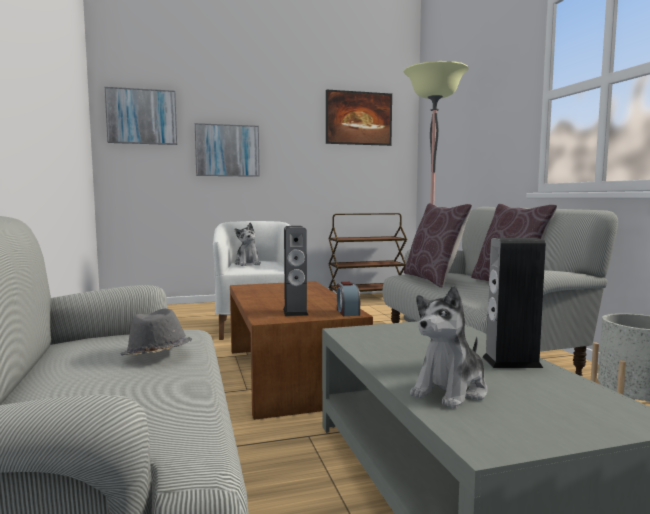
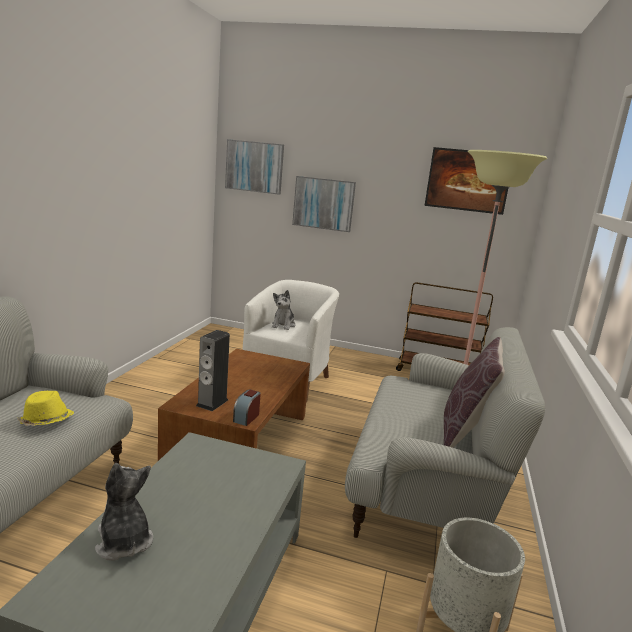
camera: 30 degrees right, 10 degrees up
grey hat [120,308,192,356] -> yellow hat [17,391,74,426]
brown pillow [404,203,472,288] -> none
plush toy [410,286,488,409] -> plush toy turned 75 degrees clockwise [95,463,153,561]
speaker [482,238,546,368] -> none

